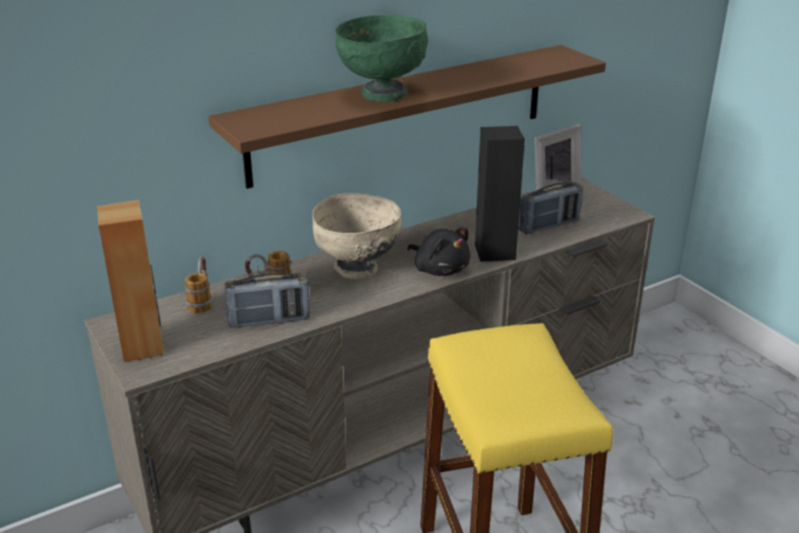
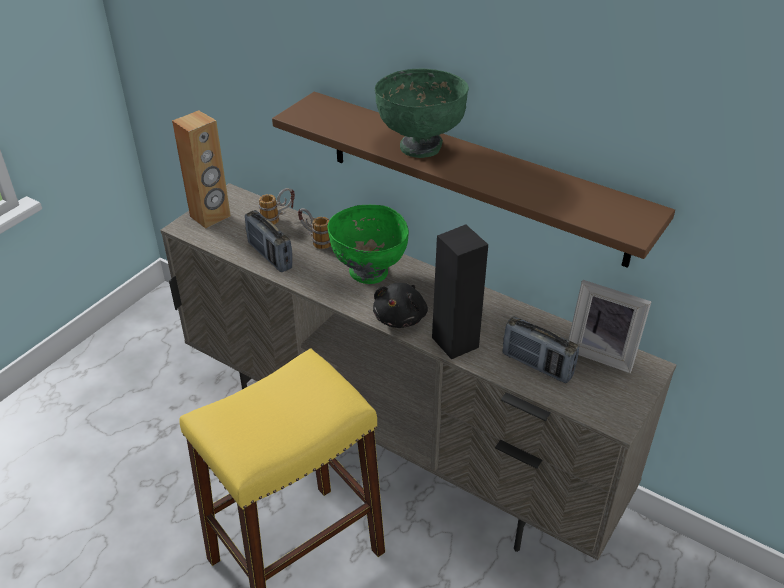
camera: 65 degrees right, 10 degrees up
beige bowl [312,193,402,279] -> green bowl [327,205,409,284]

